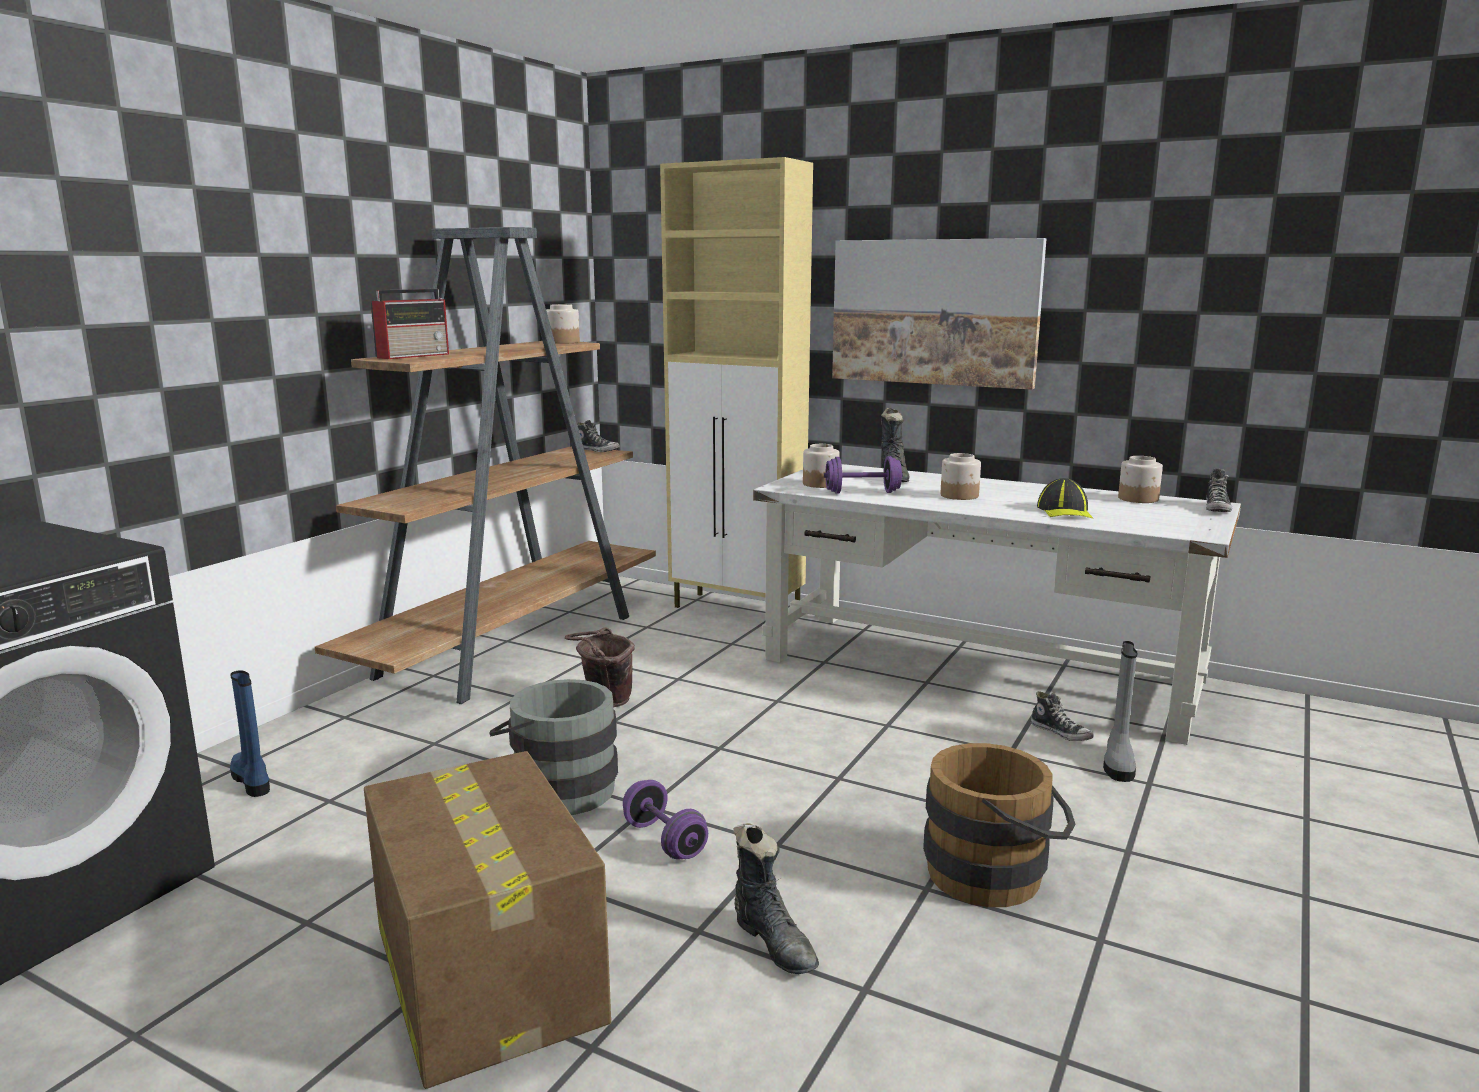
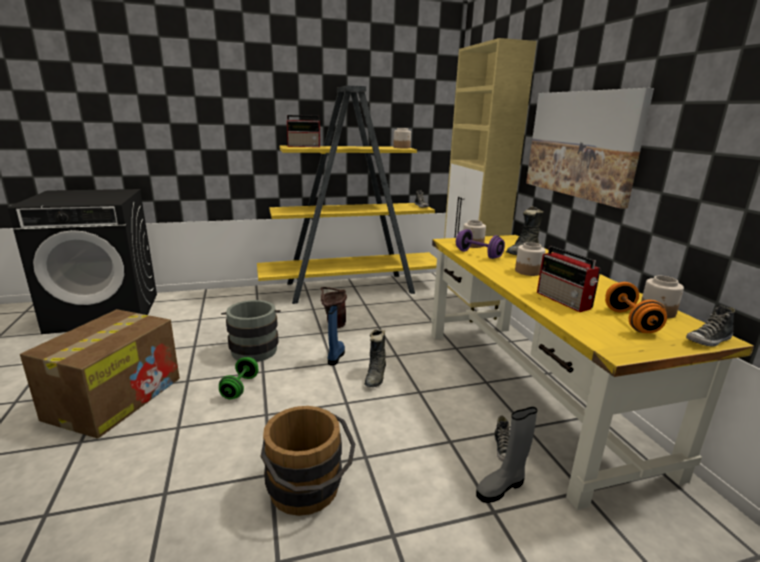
camera: 45 degrees right, 5 degrees up
blue boot [230,670,270,797] -> blue boot moved to [328,305,345,366]
brown bookcase [315,227,656,704] -> yellow bookcase [257,86,437,304]
purple dumbbell [623,780,708,859] -> green dumbbell [219,357,258,399]
black boot [733,823,819,974] -> black boot moved to [364,329,386,387]
white desk [753,464,1241,745] -> yellow desk [431,235,754,510]
cap [1037,478,1093,519] -> radio [537,246,601,312]
none -> orange dumbbell [605,282,667,333]

